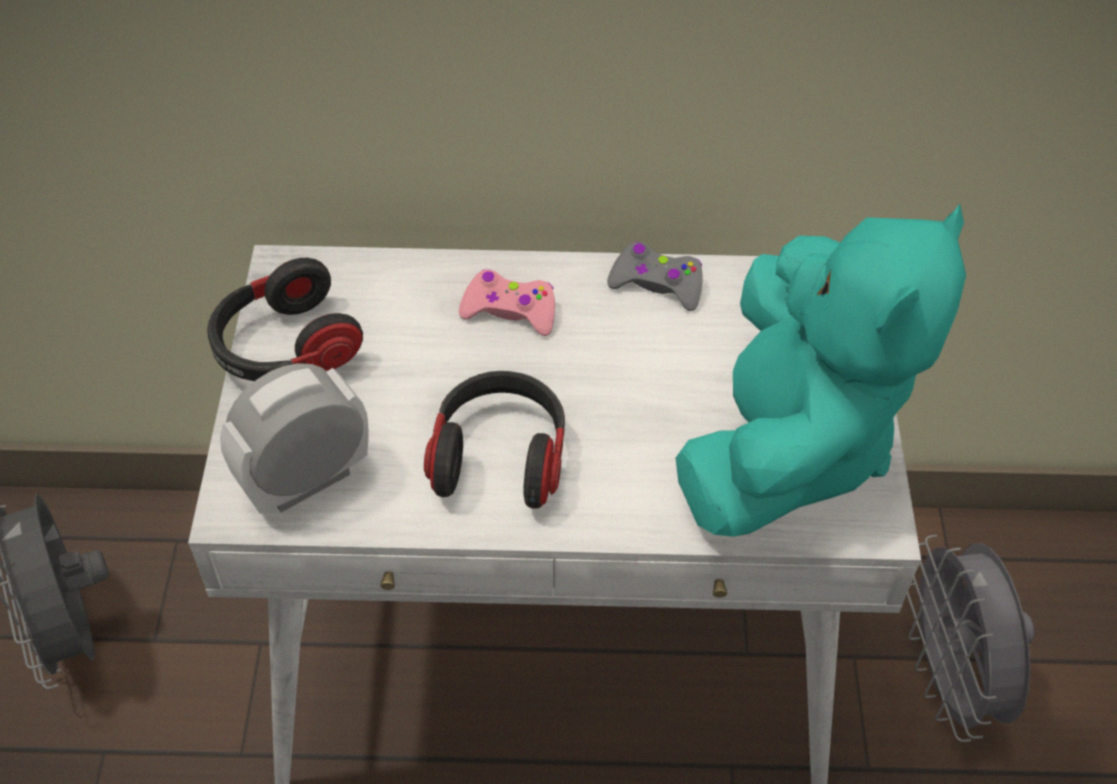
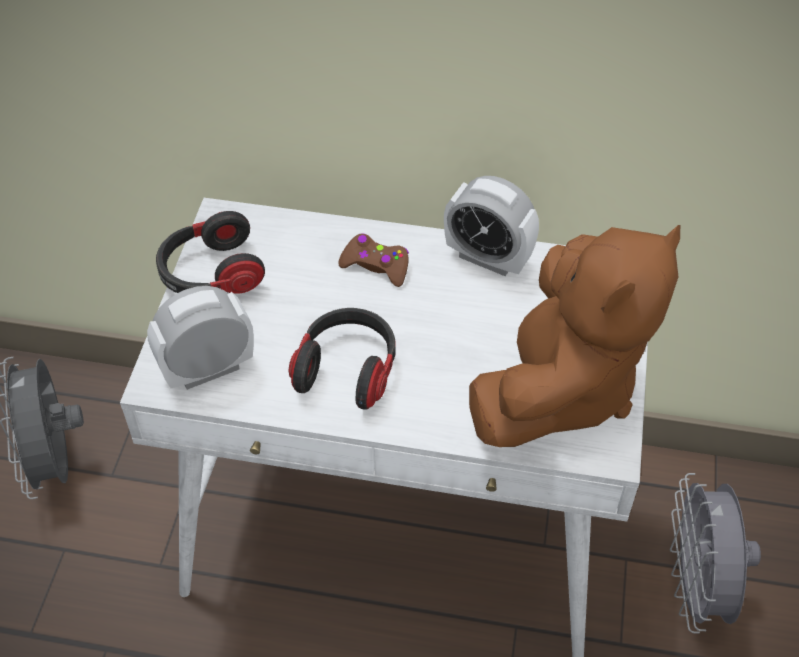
camera: 10 degrees right, 0 degrees up
pink game controller [459,269,555,336] -> brown game controller [338,233,409,287]
grey game controller [607,242,703,311] -> alarm clock [444,176,539,276]
turquoise plush toy [676,204,966,537] -> brown plush toy [469,225,680,447]

